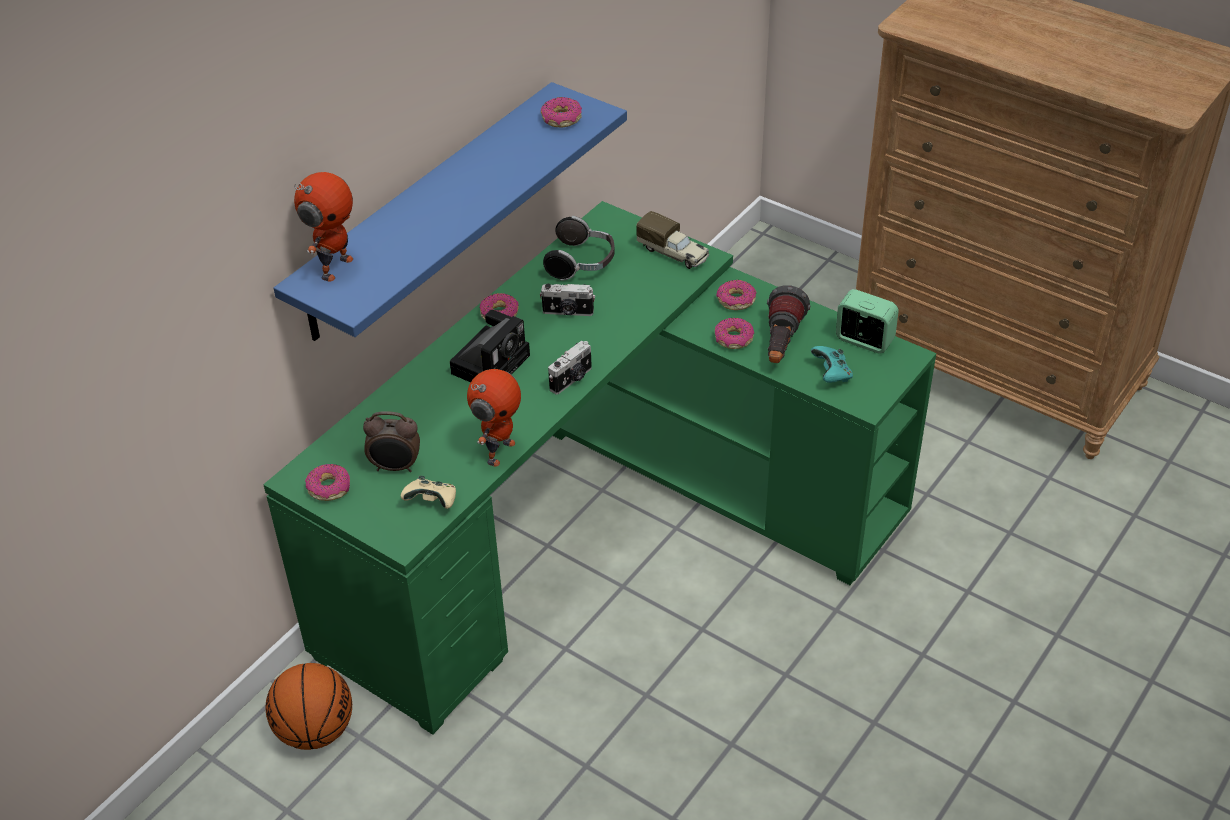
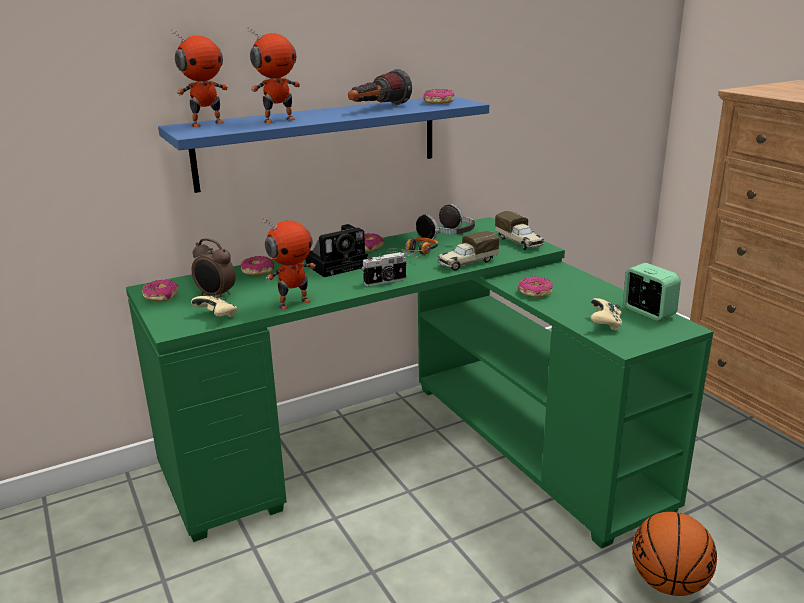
camera: 25 degrees right, 20 degrees down
basketball [265,663,352,750] -> basketball moved to [632,512,717,596]
camera [540,284,595,316] -> headphones [386,238,438,257]
donut [716,280,757,310] -> donut moved to [241,256,274,275]
flashlight [767,285,810,363] -> flashlight moved to [348,69,412,105]
turquoise game controller [811,346,853,383] -> beige game controller [590,298,622,331]
none -> toy robot [247,27,300,123]
none -> toy truck [438,231,499,270]

